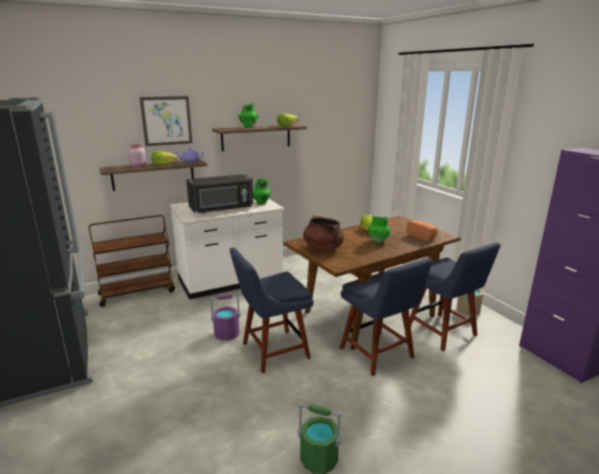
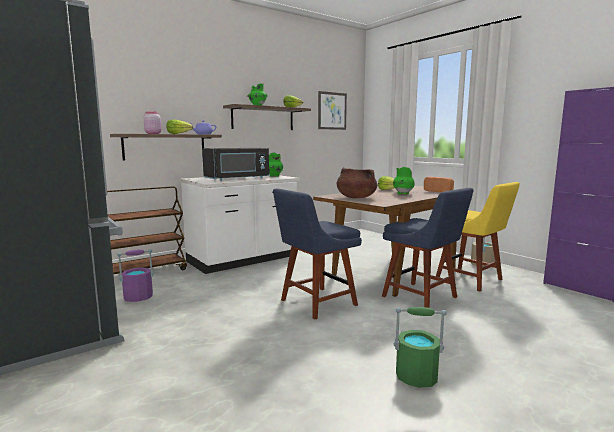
camera: 10 degrees left, 10 degrees down
picture [140,96,192,146] -> picture moved to [318,91,347,130]
purple bucket [209,293,241,340] -> purple bucket moved to [117,249,154,302]
blue chair [410,243,501,351] -> yellow chair [436,182,520,291]

